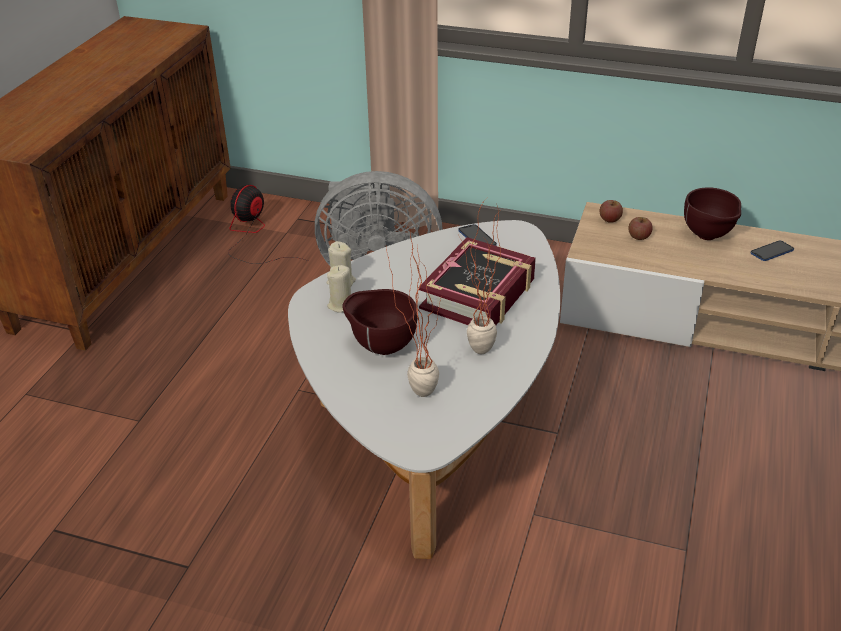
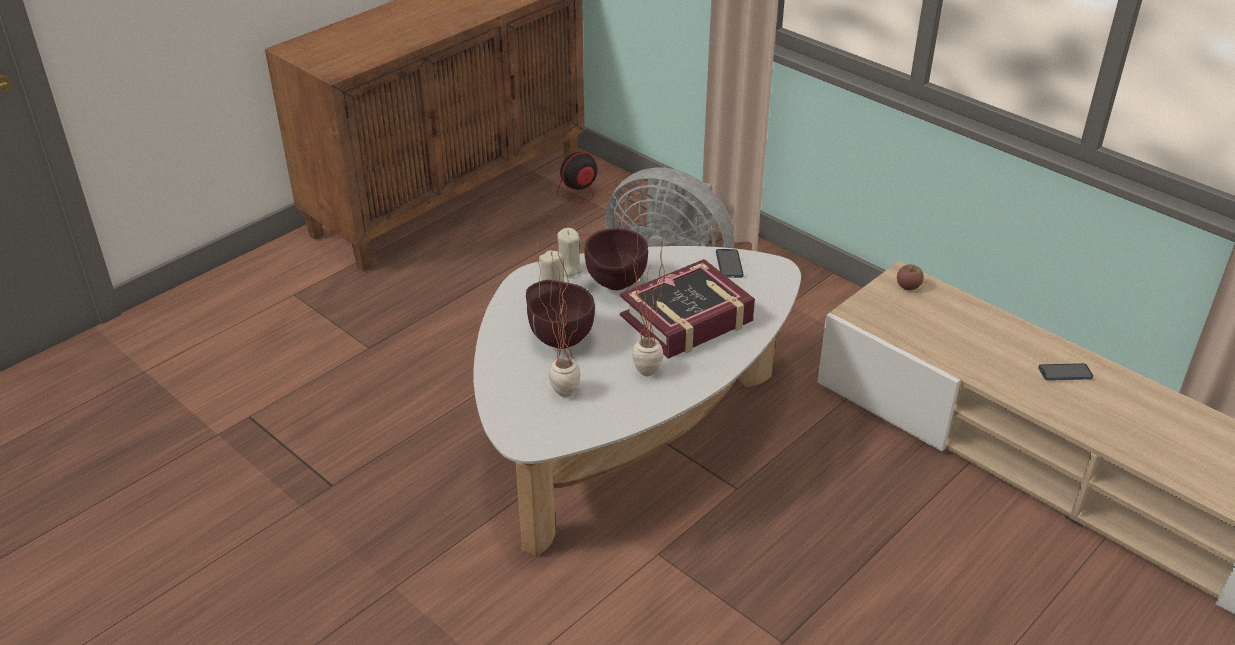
camera: 25 degrees right, 0 degrees up
apple [628,217,653,240] -> none
brown bowl [684,188,741,240] -> brown bowl moved to [584,228,648,290]

